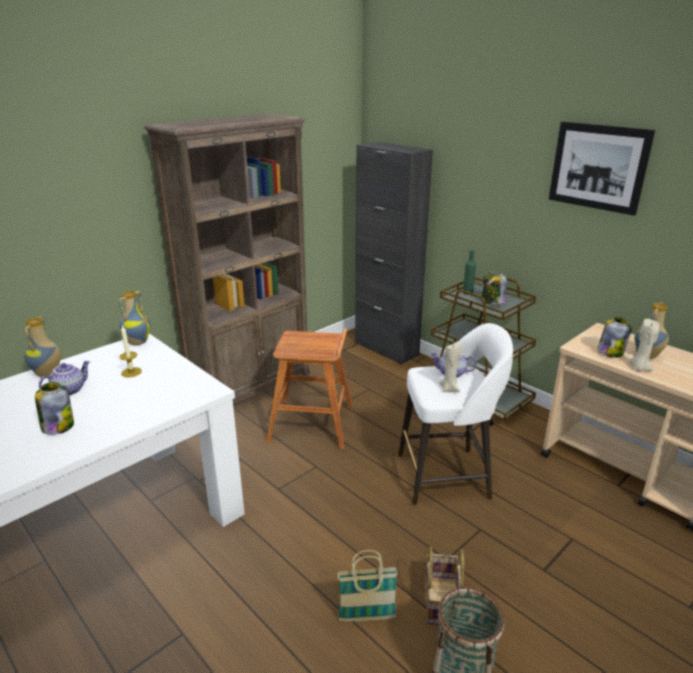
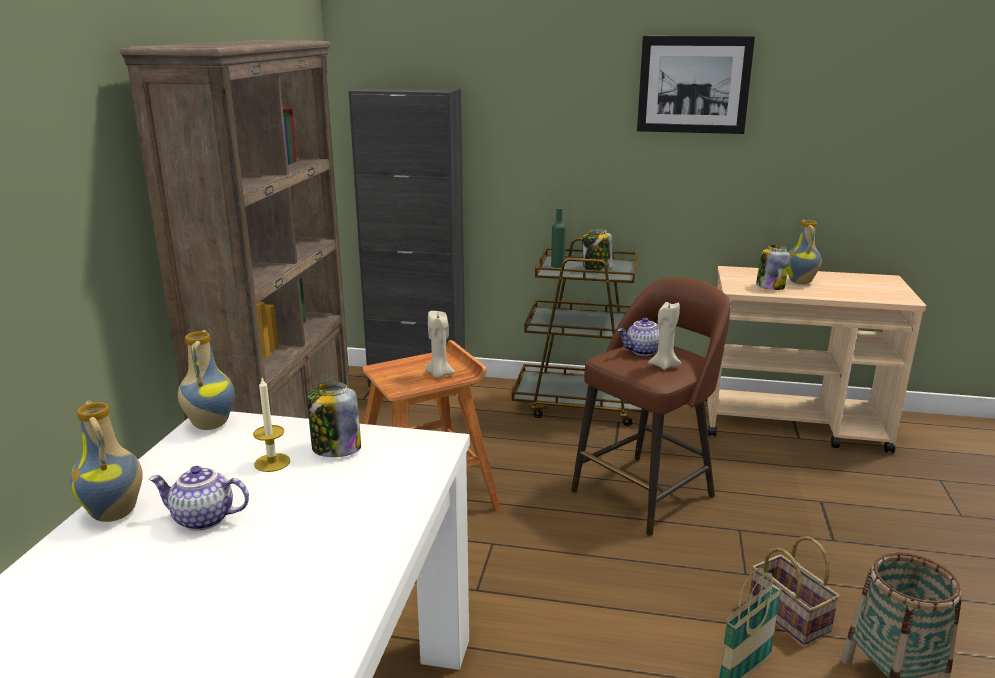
camera: 35 degrees left, 5 degrees down
jar [35,382,74,435] -> jar moved to [307,381,361,457]
teapot [39,361,90,396] -> teapot turned 90 degrees counterclockwise [149,466,249,531]
white stool [398,323,513,505] -> brown stool [571,277,731,536]
beige candle [629,319,659,371] -> beige candle moved to [424,311,455,378]

